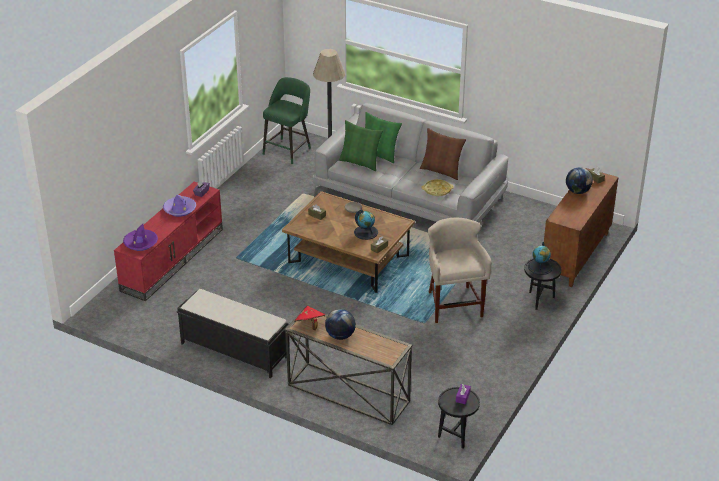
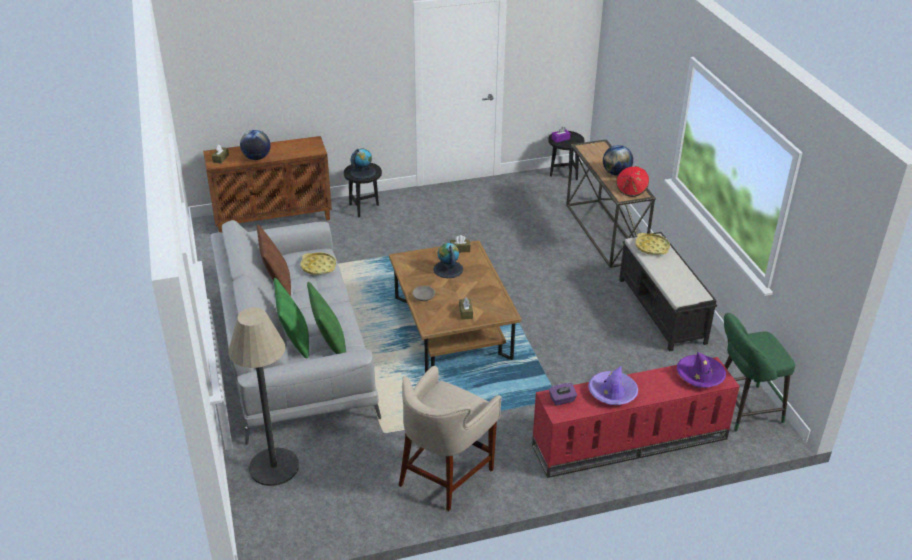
camera: 135 degrees left, 0 degrees up
green stool [263,77,311,164] -> green stool moved to [724,313,795,431]
beige stool [428,218,492,323] -> beige stool moved to [398,366,502,511]
none -> yellow tray [635,233,670,255]

